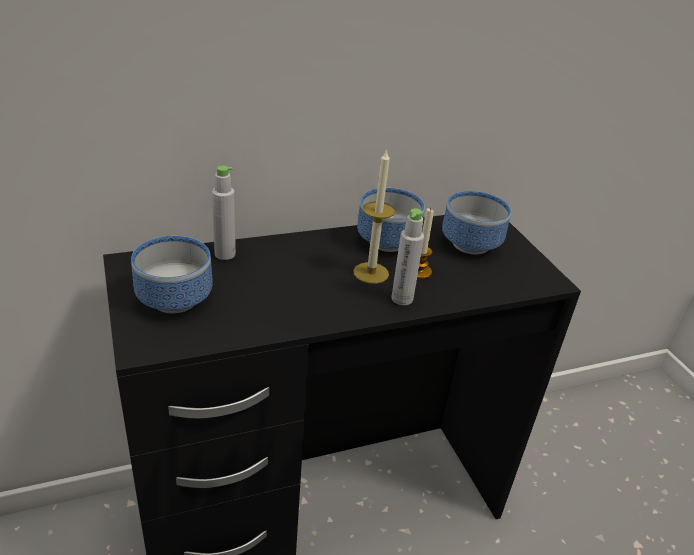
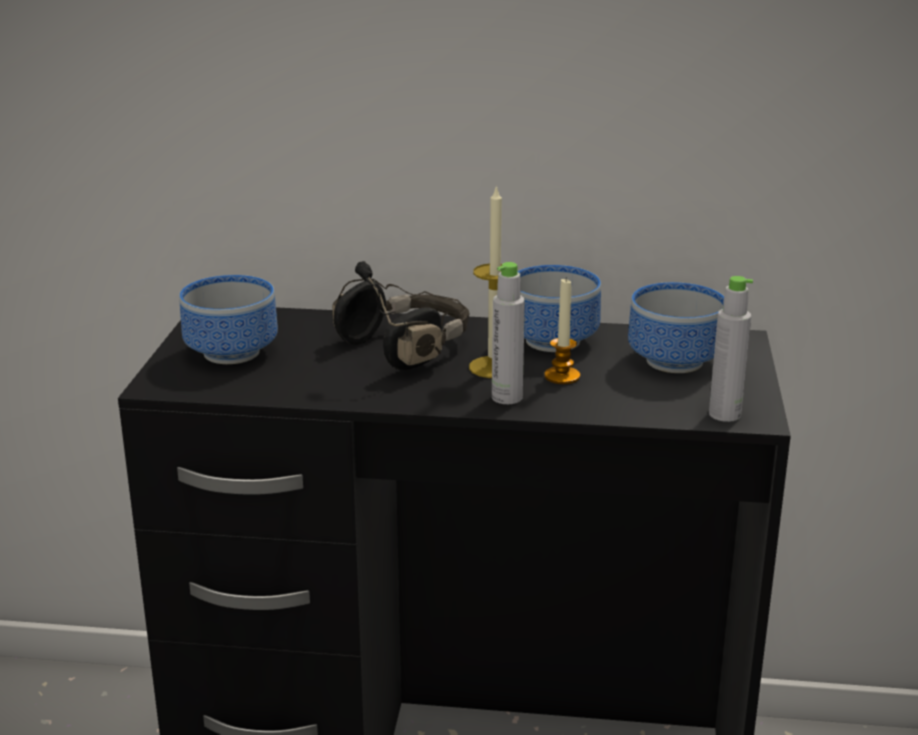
camera: 30 degrees right, 10 degrees down
grey bottle [212,166,236,260] -> grey bottle moved to [709,276,753,422]
none -> black headphones [332,261,470,370]

